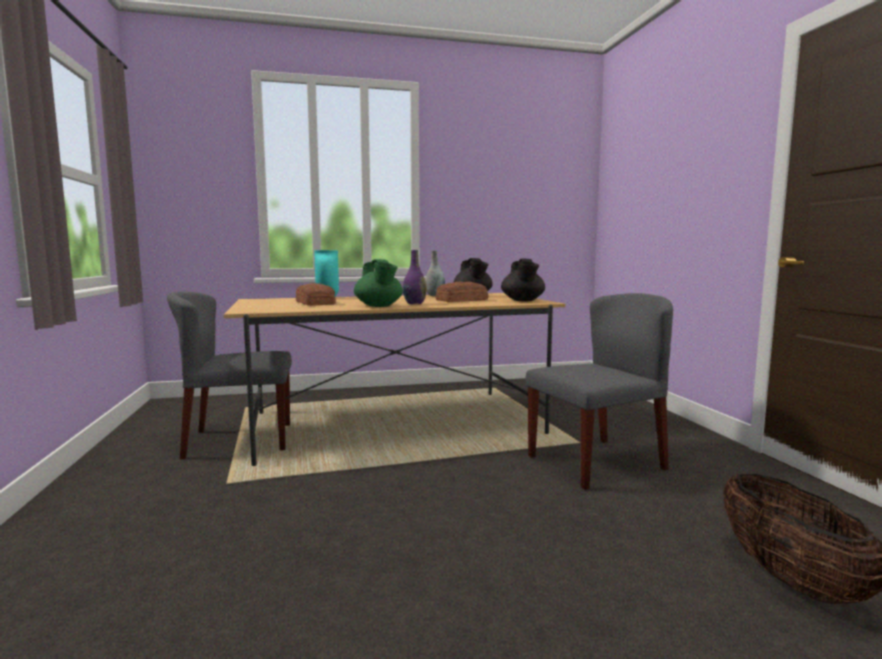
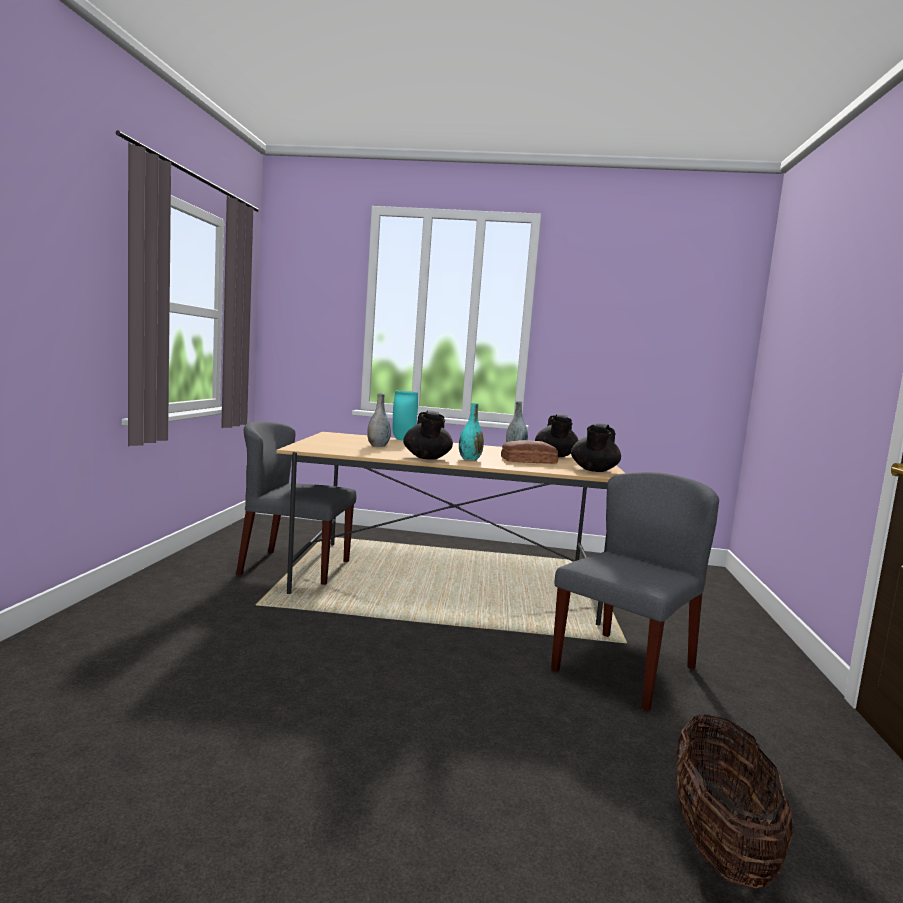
camera: 20 degrees right, 0 degrees up
bread [296,283,336,306] -> grey vase [367,393,391,447]
green teapot [354,259,403,307] -> black teapot [403,410,453,460]
purple vase [403,250,427,304] -> turquoise vase [459,403,484,460]
grey chair [525,293,673,490] -> grey chair turned 45 degrees counterclockwise [551,472,719,711]

